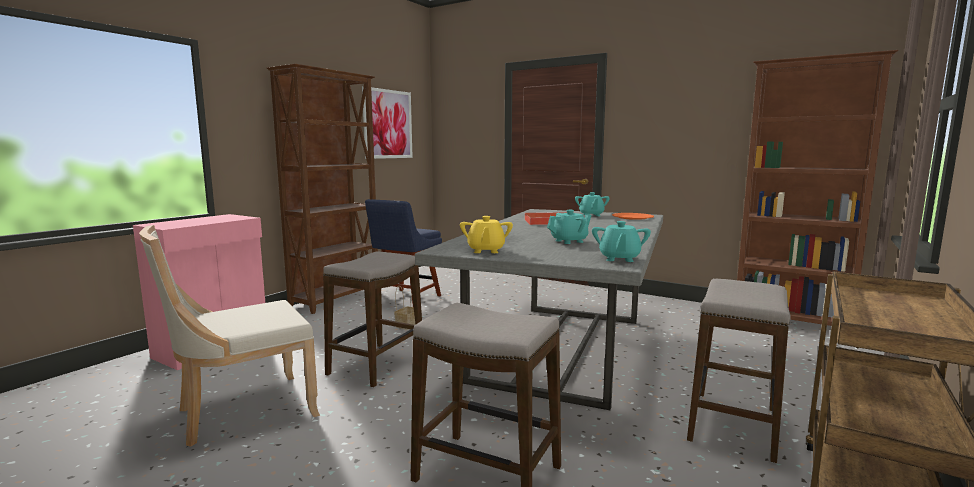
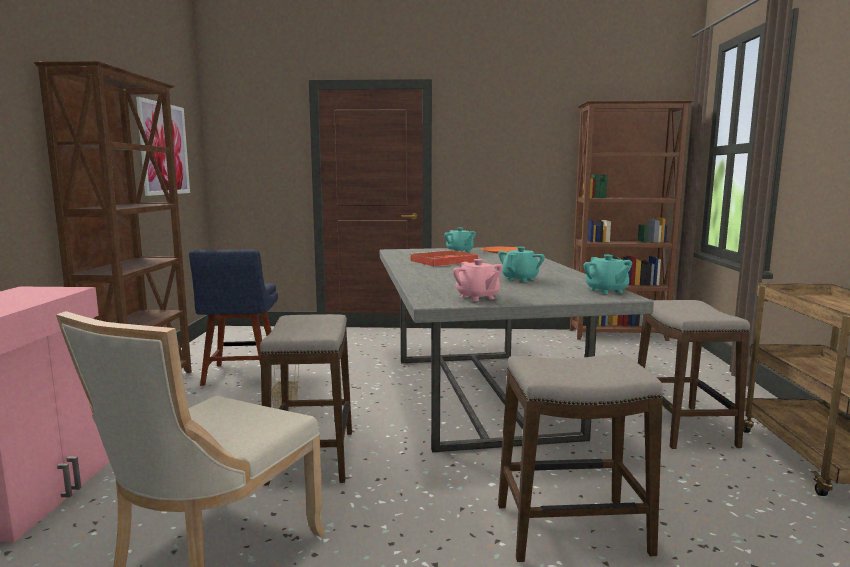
camera: 30 degrees left, 0 degrees up
yellow teapot [460,216,513,253] -> pink teapot [453,259,503,301]

